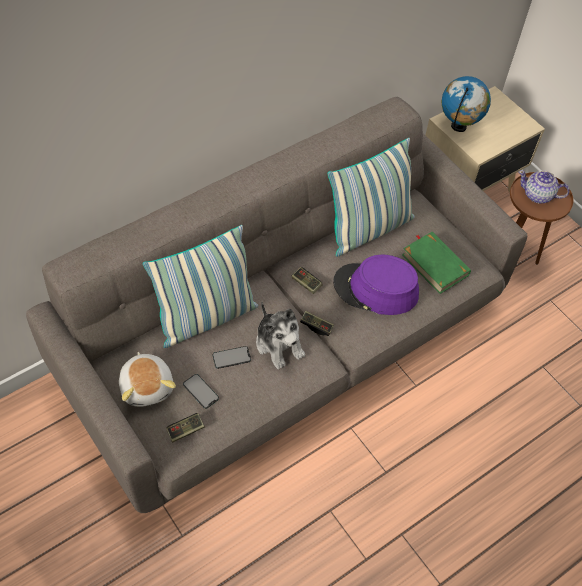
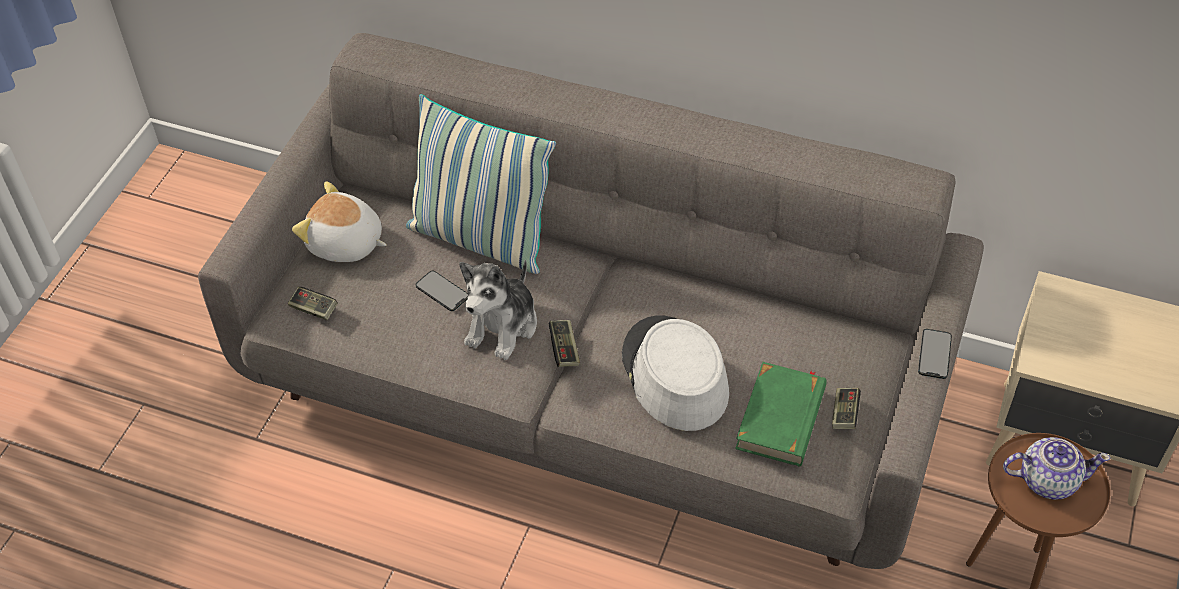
camera: 60 degrees right, 5 degrees down
plush toy [119,352,176,407] -> plush toy turned 75 degrees clockwise [292,181,387,262]
phone [183,374,219,409] -> phone moved to [918,329,952,379]
game controller [292,267,323,294] -> game controller moved to [832,388,861,429]
pillow [327,138,415,257] -> none
purple hat [333,255,419,315] -> grey hat [622,316,729,431]
globe [442,76,491,132] -> none
teapot [518,170,570,203] -> teapot turned 105 degrees clockwise [1003,437,1110,500]

